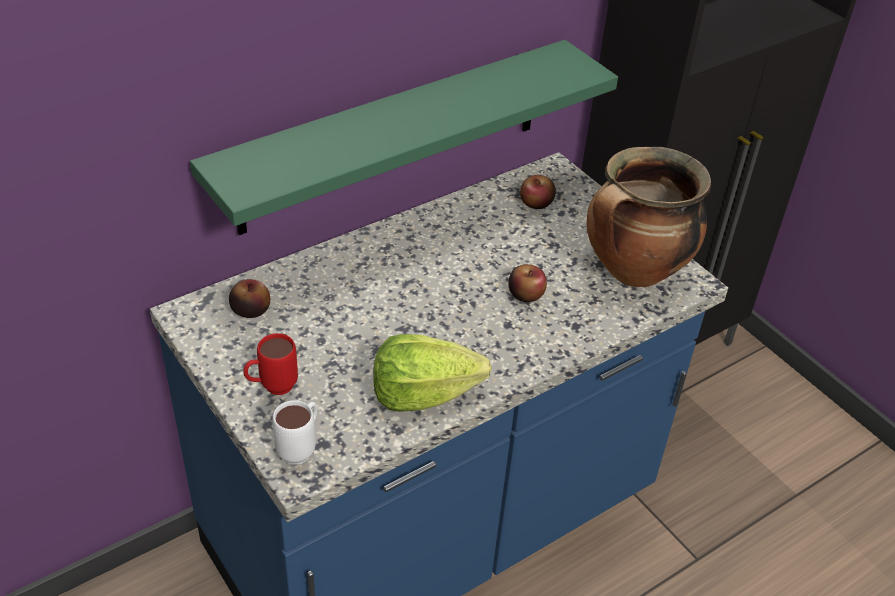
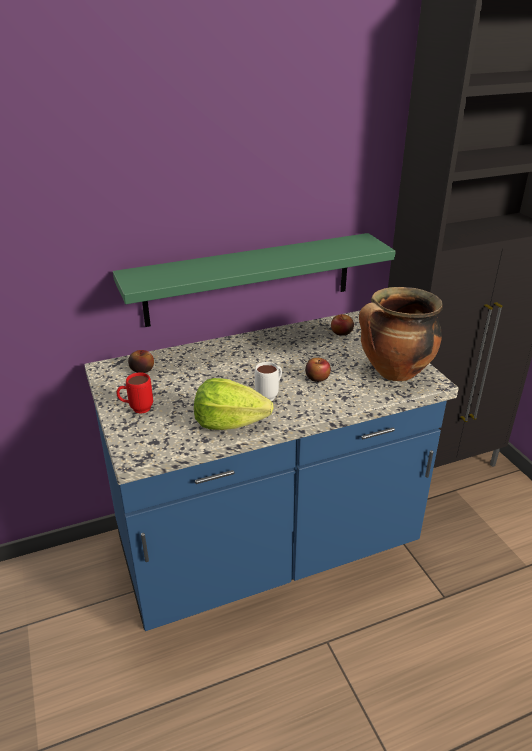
camera: 15 degrees right, 10 degrees down
white mug [272,400,318,465] -> white mug moved to [255,362,282,401]

